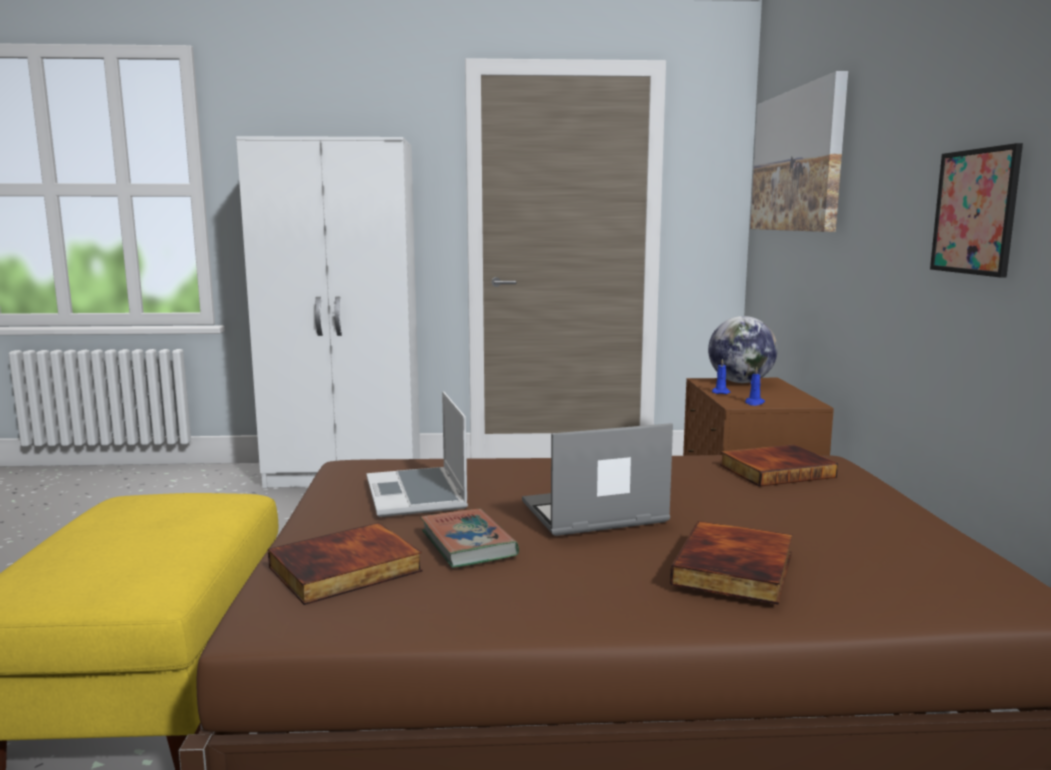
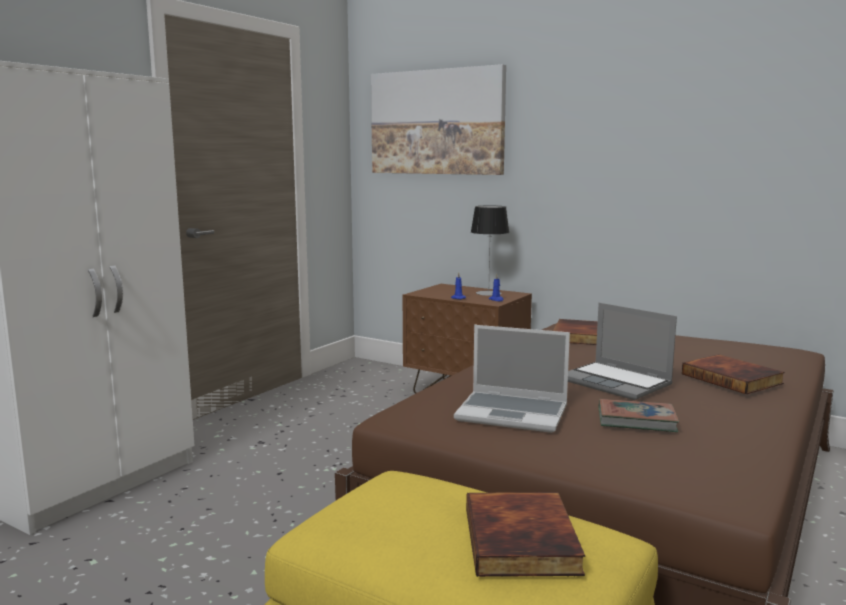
camera: 55 degrees left, 0 degrees up
book [268,522,423,605] -> book moved to [466,492,585,577]
laptop [522,423,673,536] -> laptop turned 60 degrees counterclockwise [568,303,677,400]
globe [708,316,778,383] -> none
picture [930,143,1023,277] -> none
none -> table lamp [471,205,509,296]

